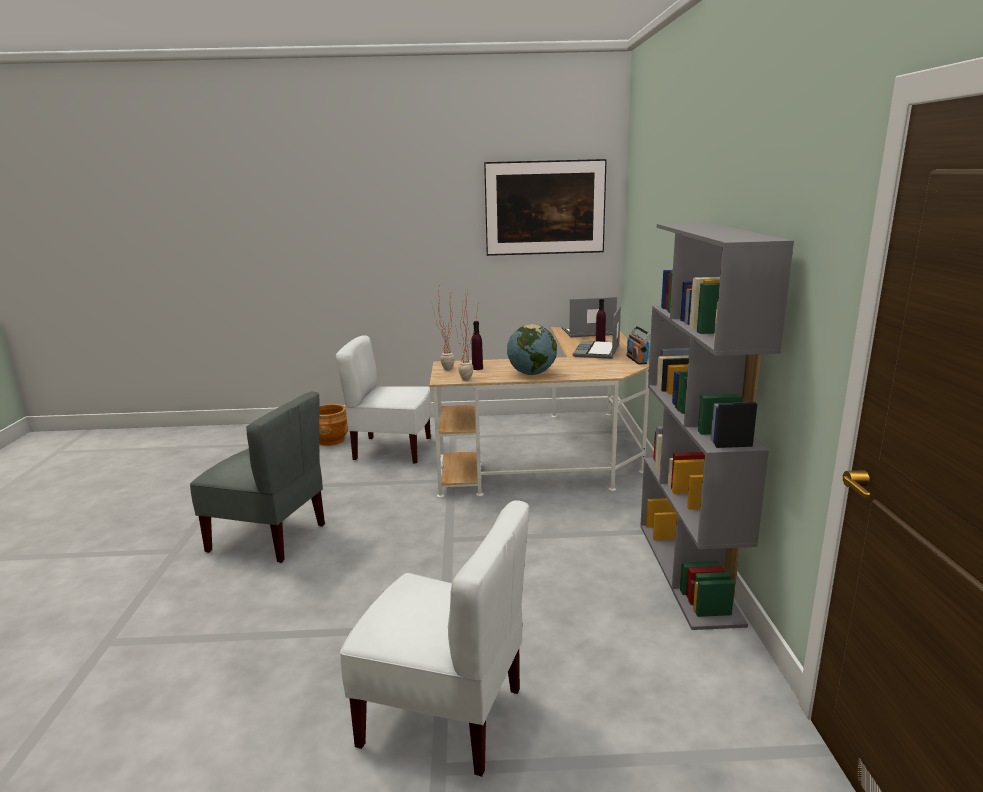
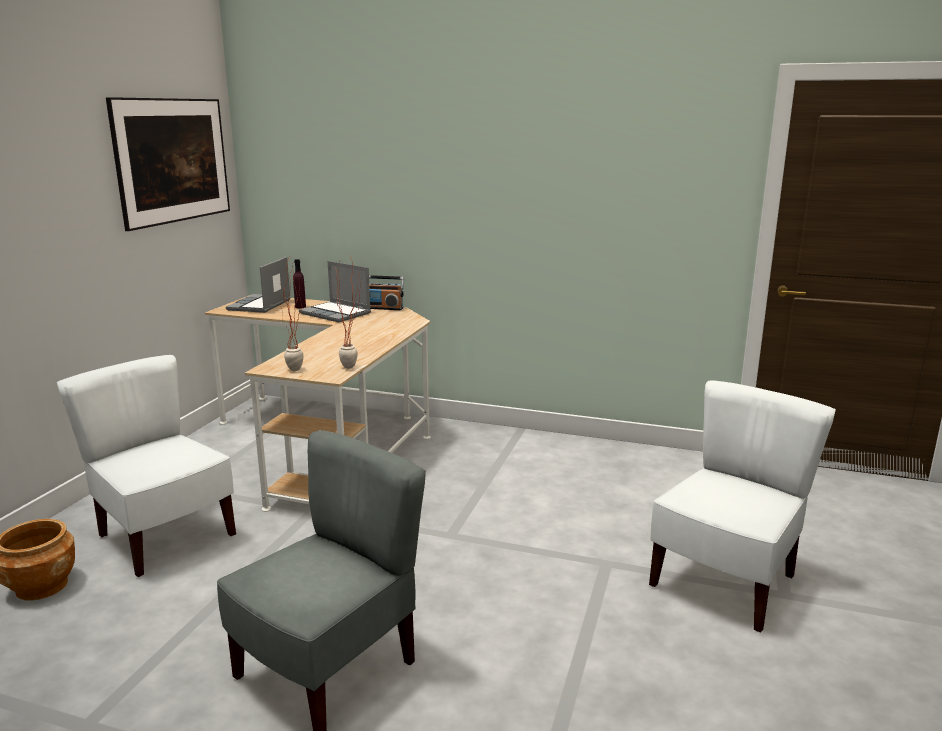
camera: 70 degrees left, 0 degrees up
white chair [336,335,431,464] -> white chair turned 105 degrees clockwise [57,355,236,577]
purple bottle [471,321,483,370] -> none
globe [507,324,557,375] -> none
grey bookcase [640,222,794,630] -> none

